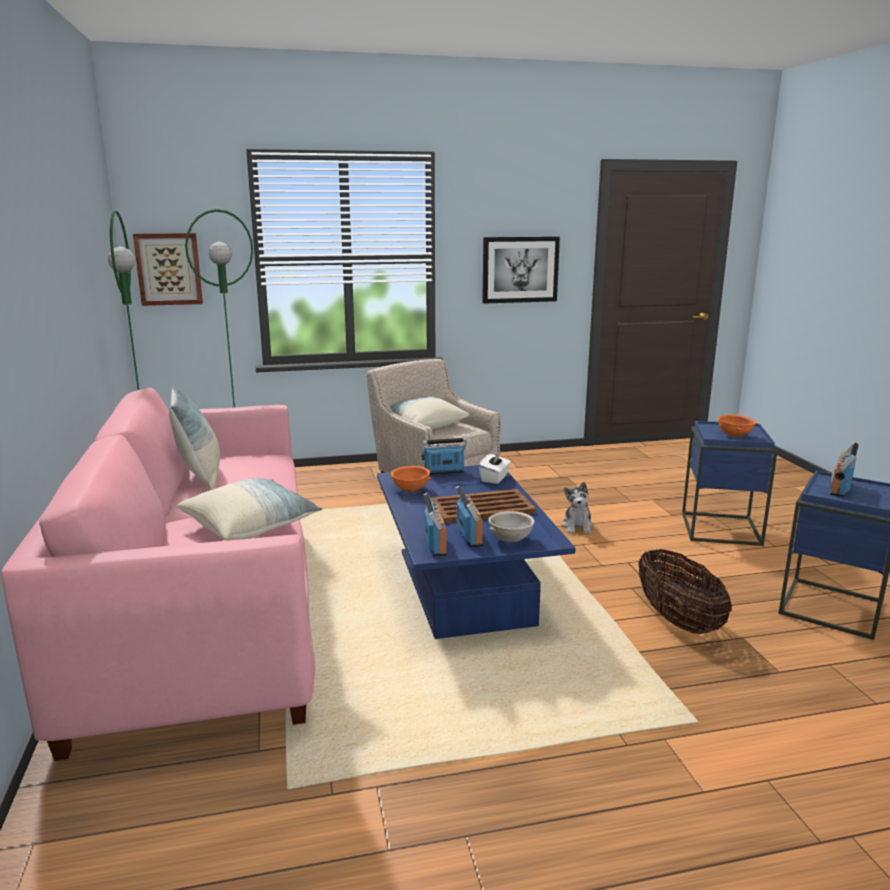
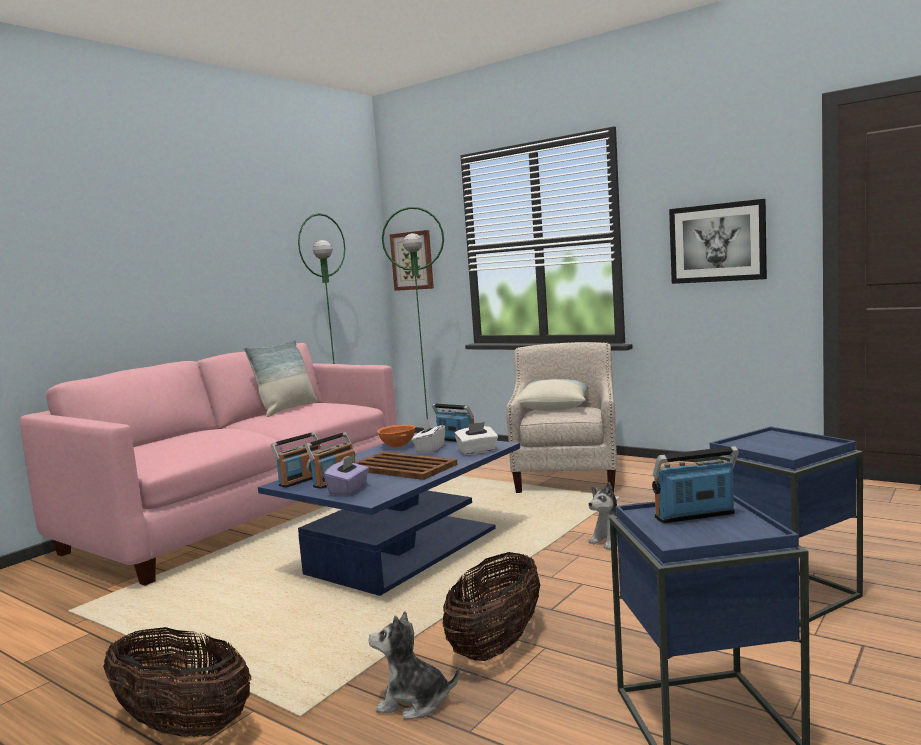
camera: 50 degrees right, 10 degrees down
pillow [177,478,323,541] -> none
grey bowl [488,511,535,542] -> purple tissue box [323,454,369,496]
orange bowl [718,414,756,437] -> none
none -> basket [103,627,251,737]
none -> plush toy [368,612,459,720]
none -> white tissue box [412,419,445,453]

